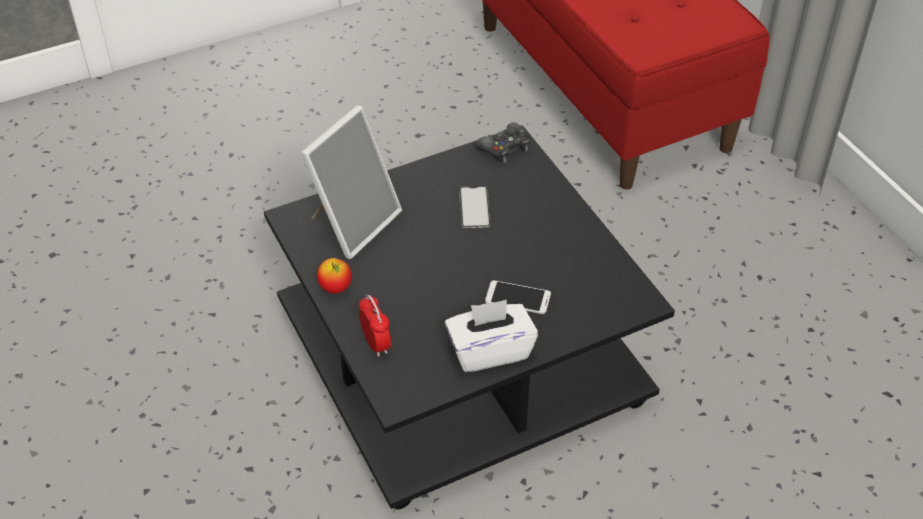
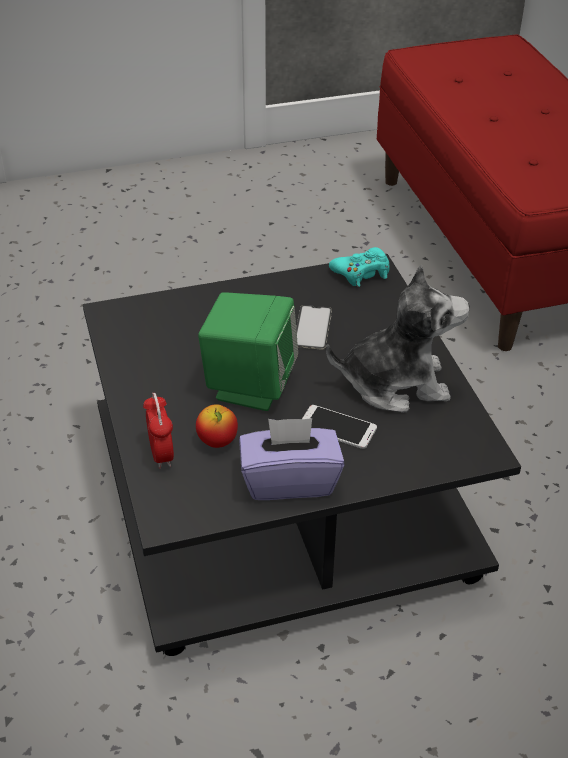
camera: 10 degrees right, 5 degrees down
picture frame [301,105,402,259] -> none
apple [317,258,352,294] -> apple moved to [196,404,238,448]
white tissue box [445,300,538,372] -> purple tissue box [239,418,344,500]
black game controller [475,122,529,163] -> turquoise game controller [329,247,390,287]
none -> green speaker [198,292,298,411]
none -> plush toy [326,265,470,412]

